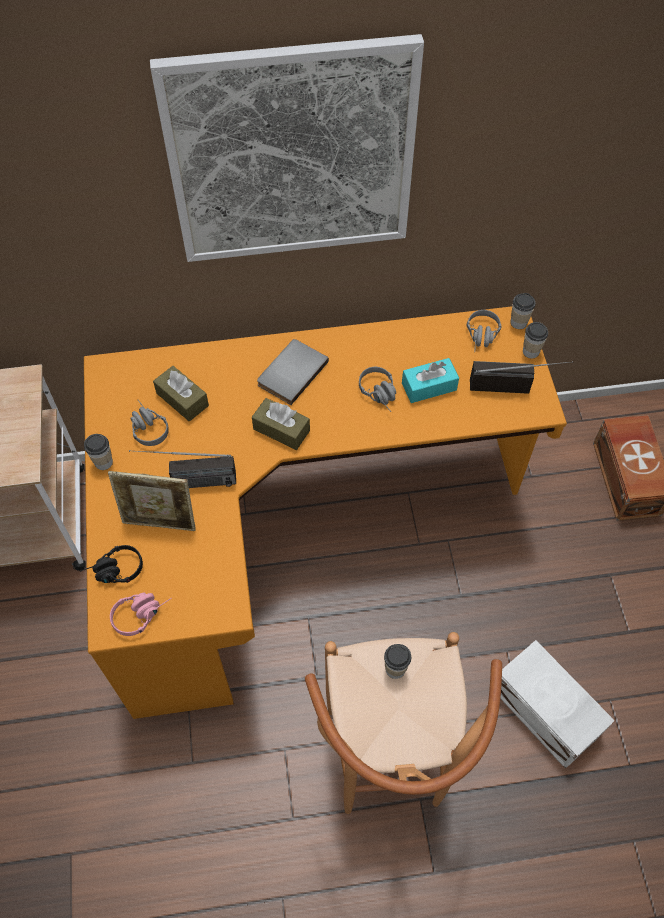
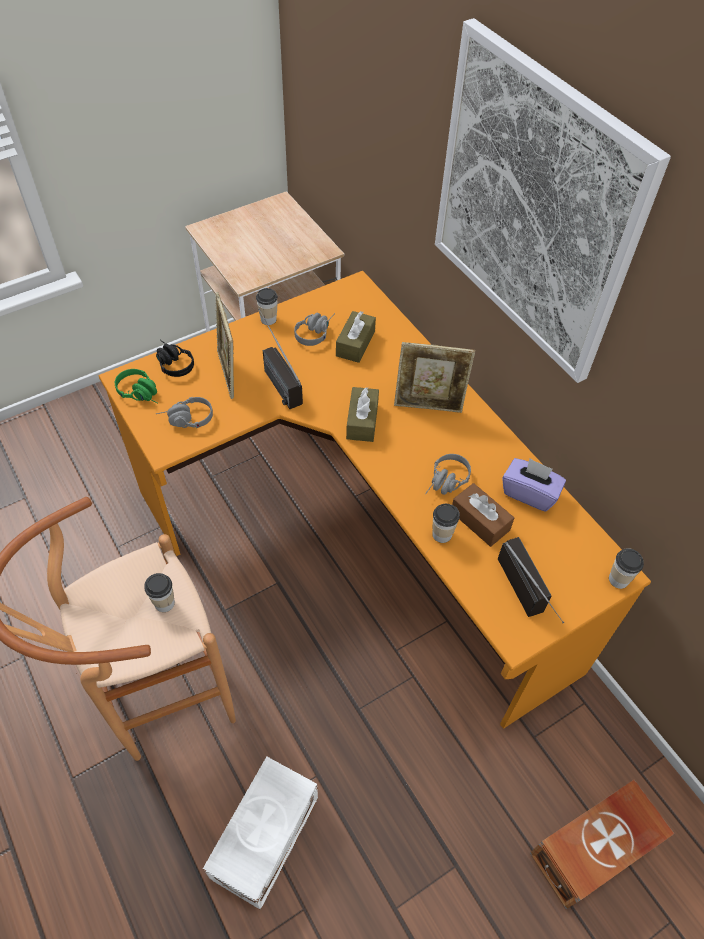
camera: 65 degrees right, 5 degrees down
pink headphones [110,593,172,636] -> green headphones [115,369,158,403]
grey book [257,339,329,405] -> picture frame [394,342,475,413]
turquoise tissue box [402,358,459,403] -> brown tissue box [452,483,514,547]
grey headphones [466,310,502,353] -> grey headphones moved to [156,397,213,428]
cup [523,322,548,359] -> cup moved to [432,504,460,543]
none -> purple tissue box [502,458,566,512]

